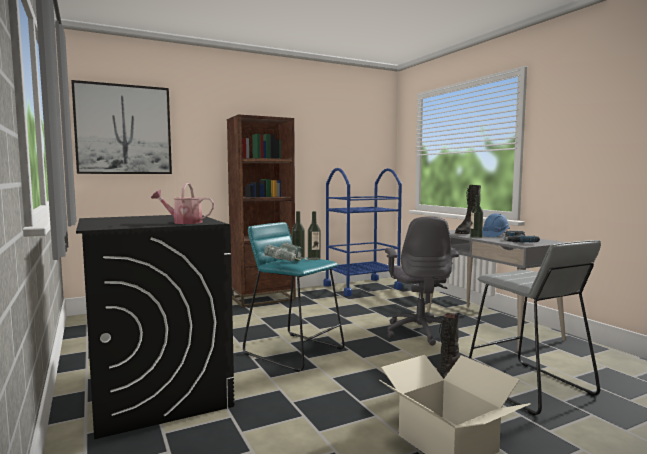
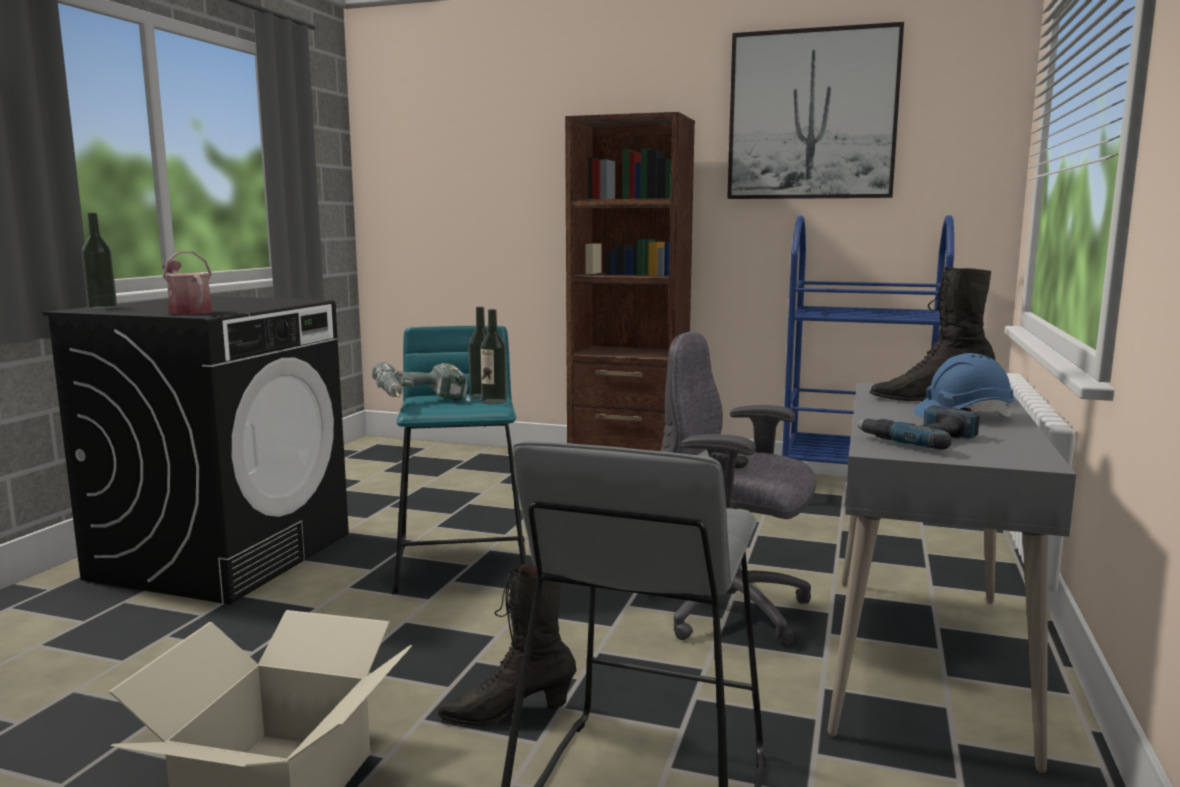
camera: 45 degrees right, 5 degrees up
picture [71,80,172,174] -> picture moved to [727,22,904,199]
grey office chair [385,216,459,346] -> grey office chair turned 75 degrees clockwise [648,332,816,645]
bottle [470,195,483,238] -> bottle moved to [82,213,117,309]

